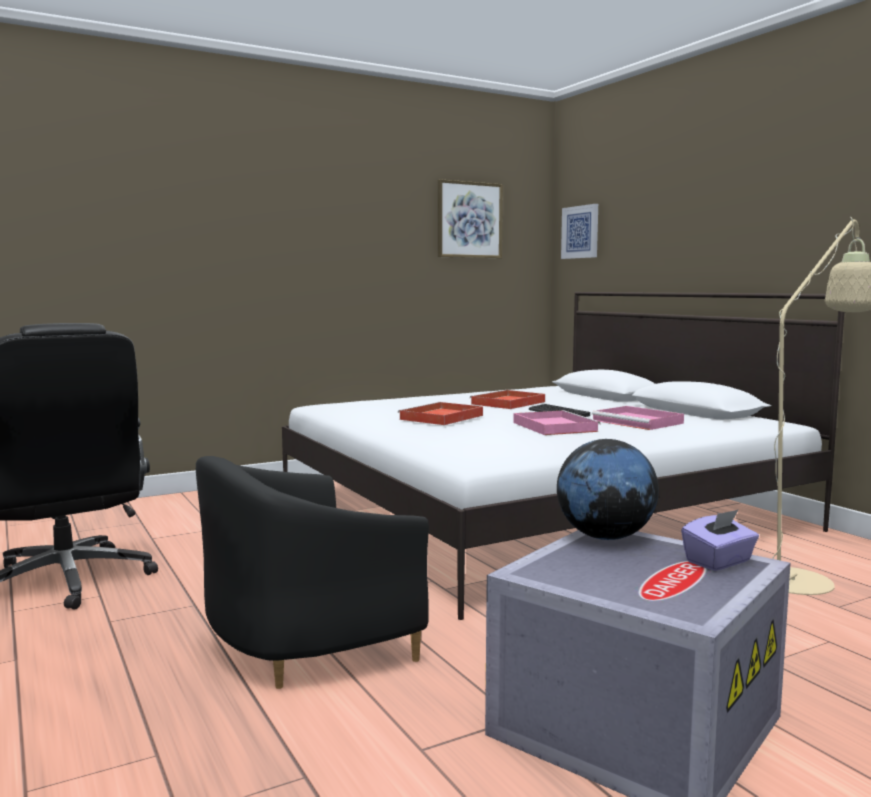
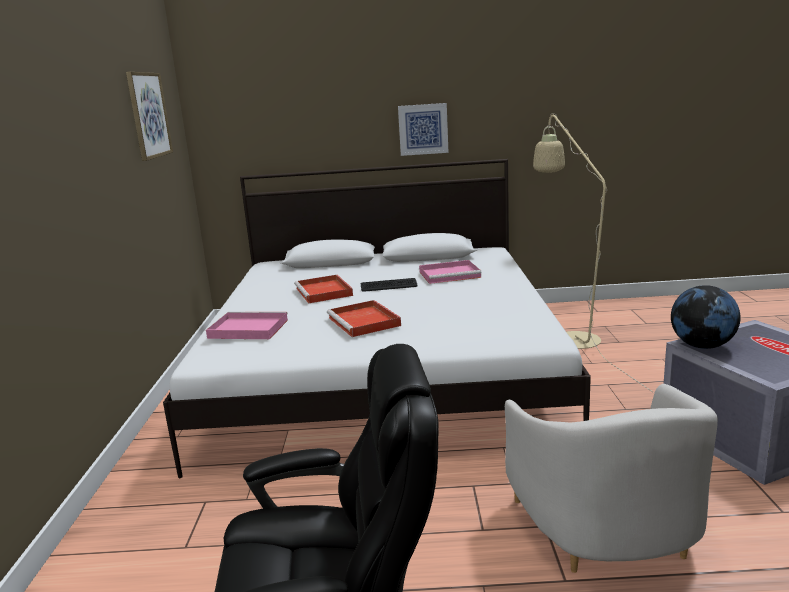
camera: 60 degrees left, 10 degrees up
black armchair [196,456,429,689] -> white armchair [505,384,718,573]
pink tray [513,410,601,435] -> pink tray moved to [206,312,288,339]
picture [561,204,598,259] -> picture moved to [398,103,448,156]
purple tissue box [681,509,759,571] -> none

